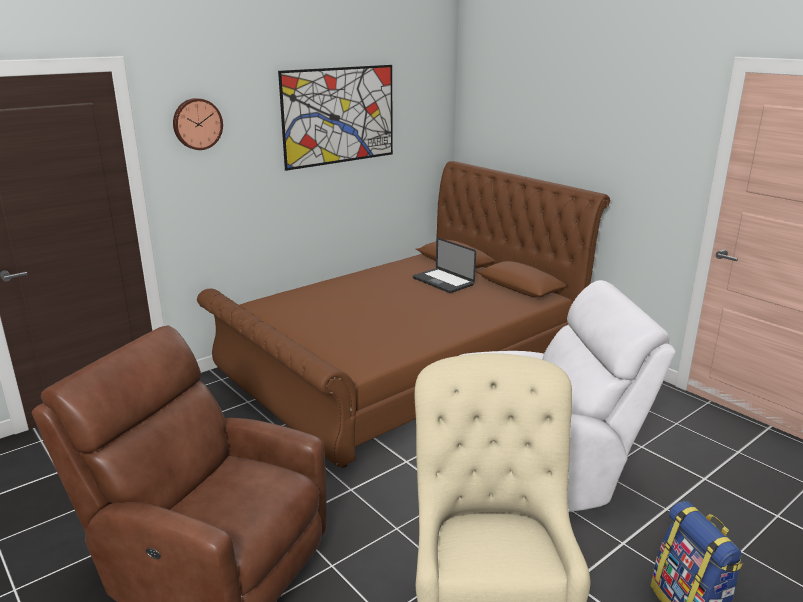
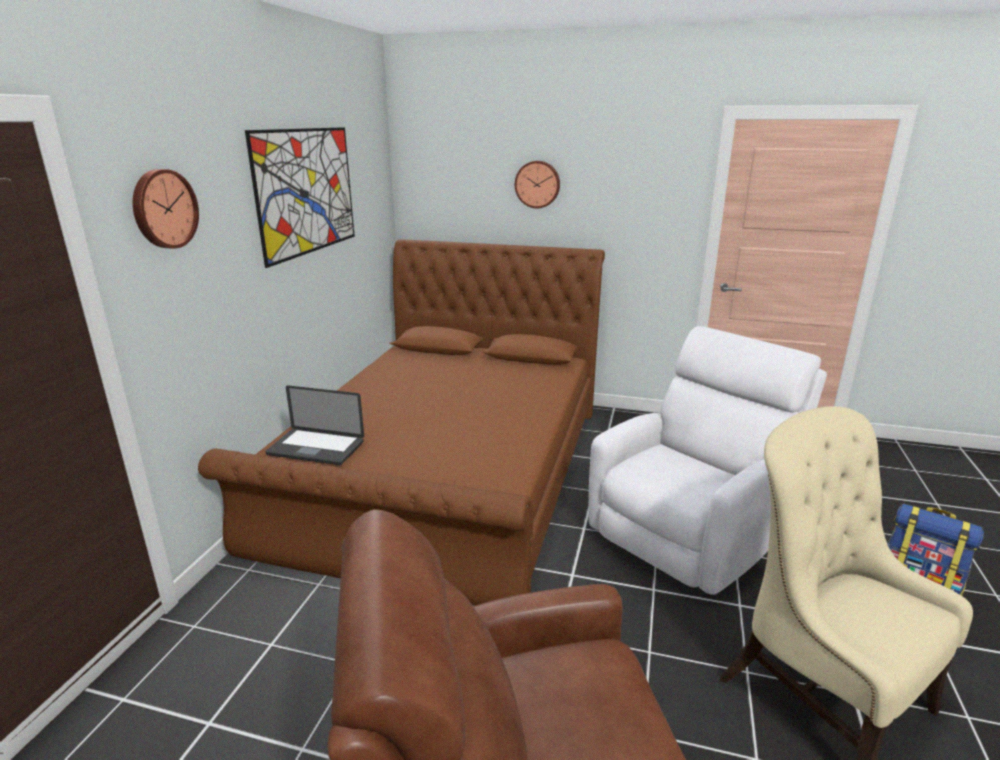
camera: 35 degrees left, 0 degrees up
laptop [413,238,476,293] -> laptop moved to [266,385,364,465]
none -> wall clock [515,161,560,208]

